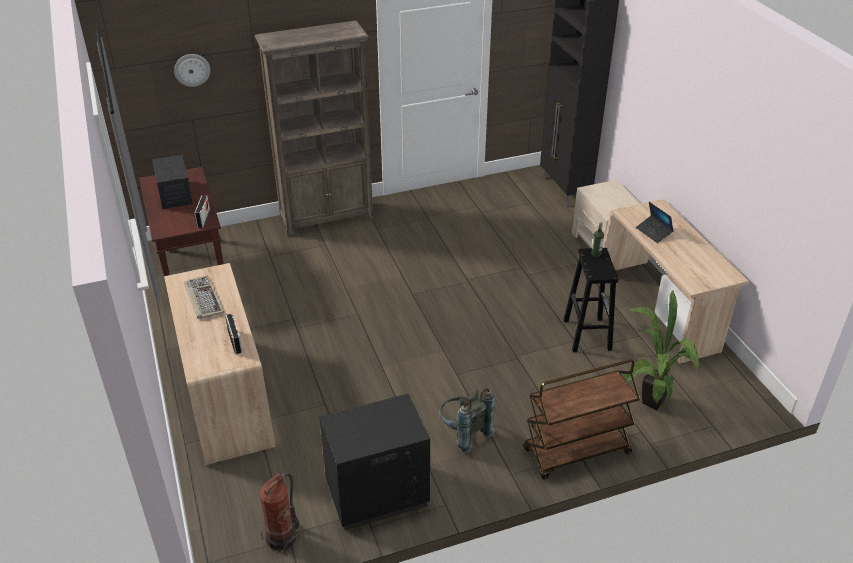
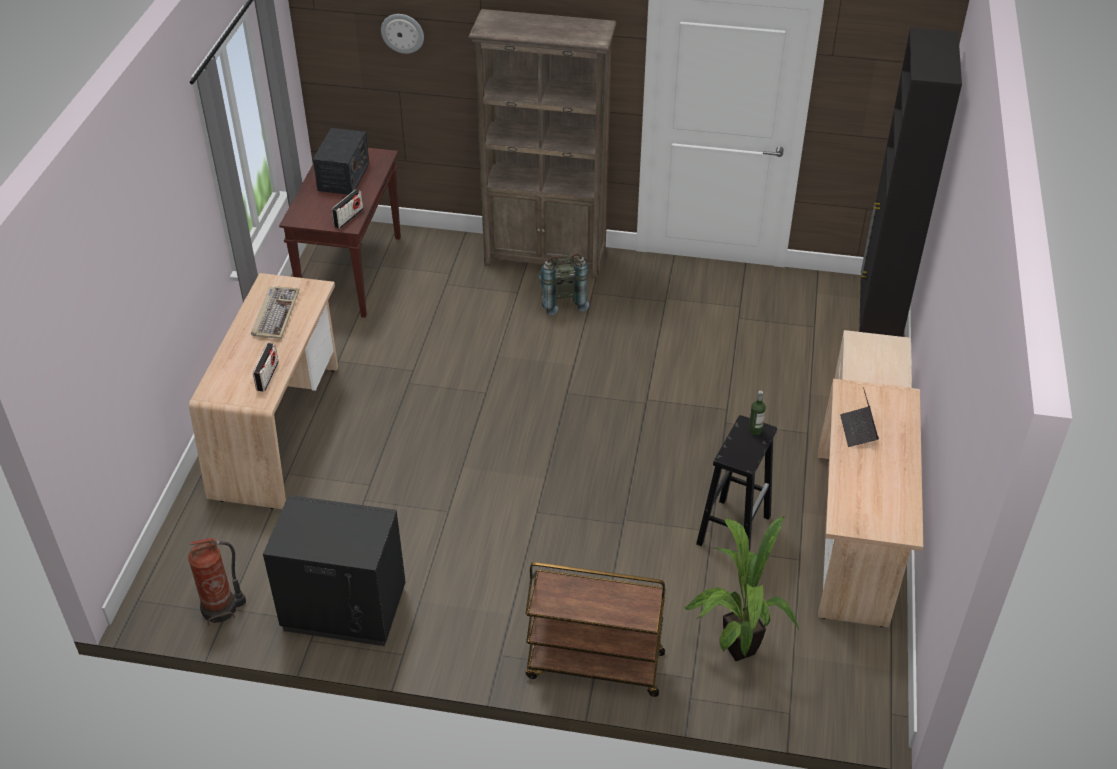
camera: 30 degrees right, 5 degrees up
grey backpack [439,388,495,453] -> grey backpack moved to [538,253,589,315]

